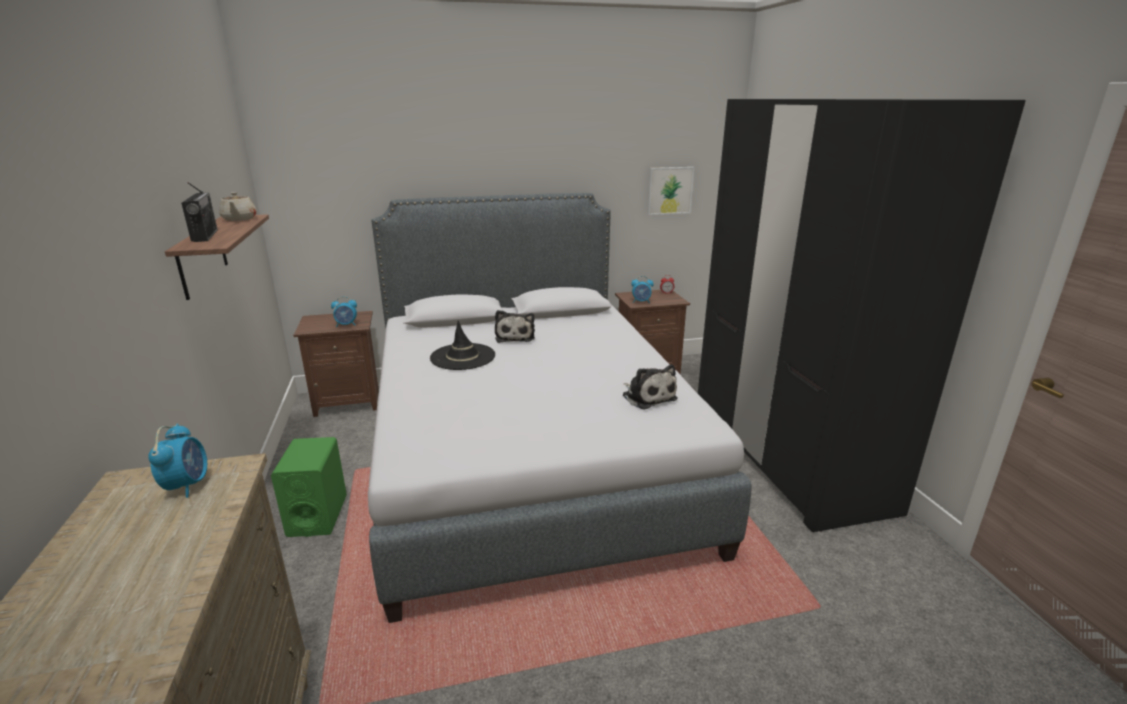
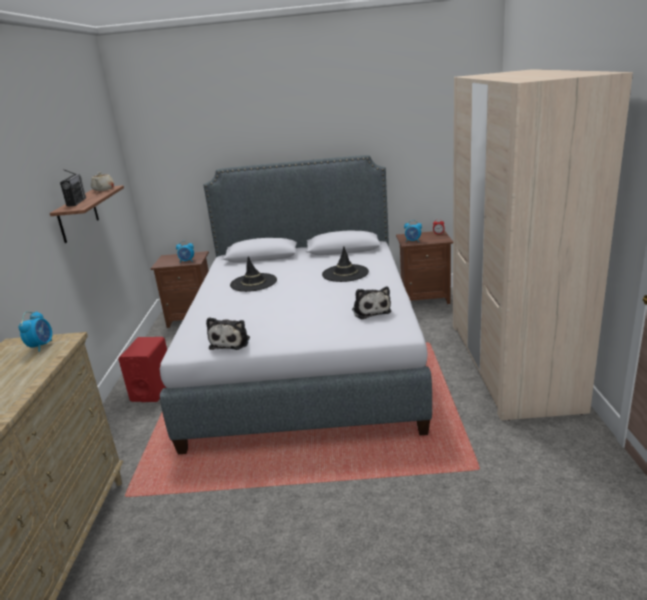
camera: 15 degrees right, 0 degrees up
green speaker [271,437,347,537] -> red speaker [118,337,167,402]
plush toy [495,310,535,343] -> plush toy moved to [206,317,250,350]
picture [648,167,694,215] -> none
black wardrobe [698,99,1026,532] -> beige wardrobe [453,69,633,421]
none -> black hat [322,246,369,282]

